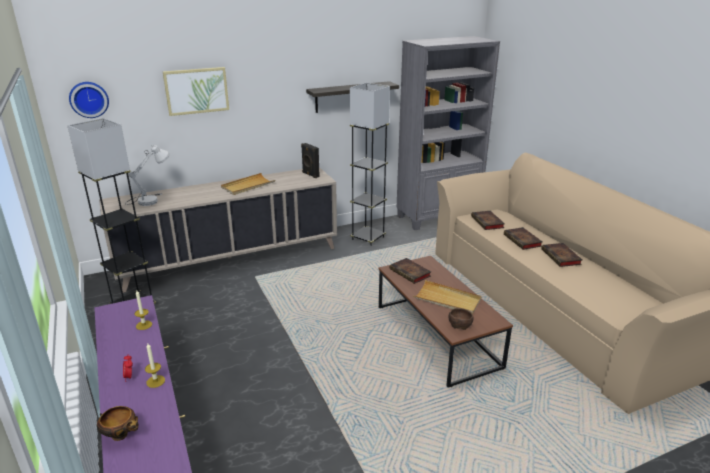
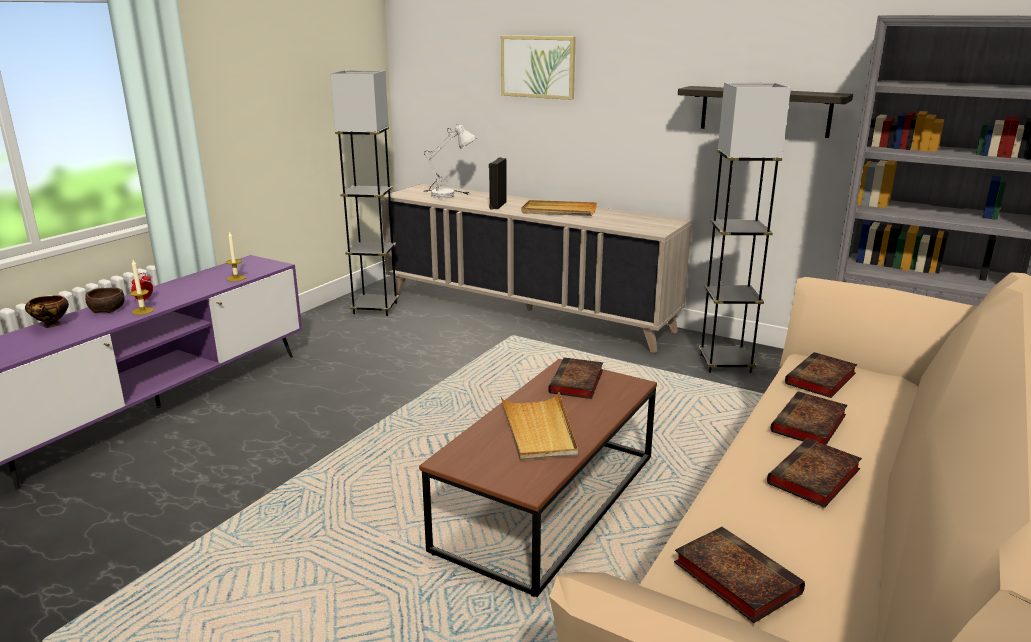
camera: 55 degrees right, 5 degrees down
wall clock [69,82,109,118] -> none
black speaker [301,143,320,178] -> black speaker moved to [489,157,507,210]
brown bowl [449,308,474,330] -> brown bowl moved to [85,288,125,313]
none -> book [674,526,805,623]

